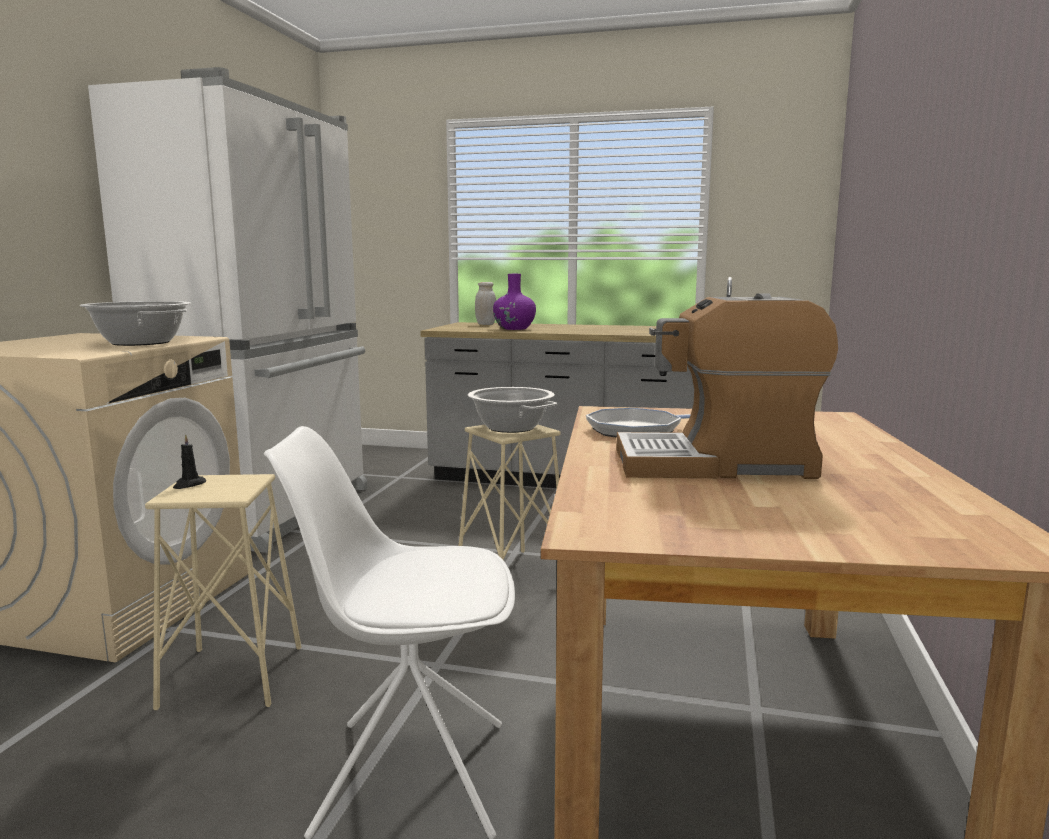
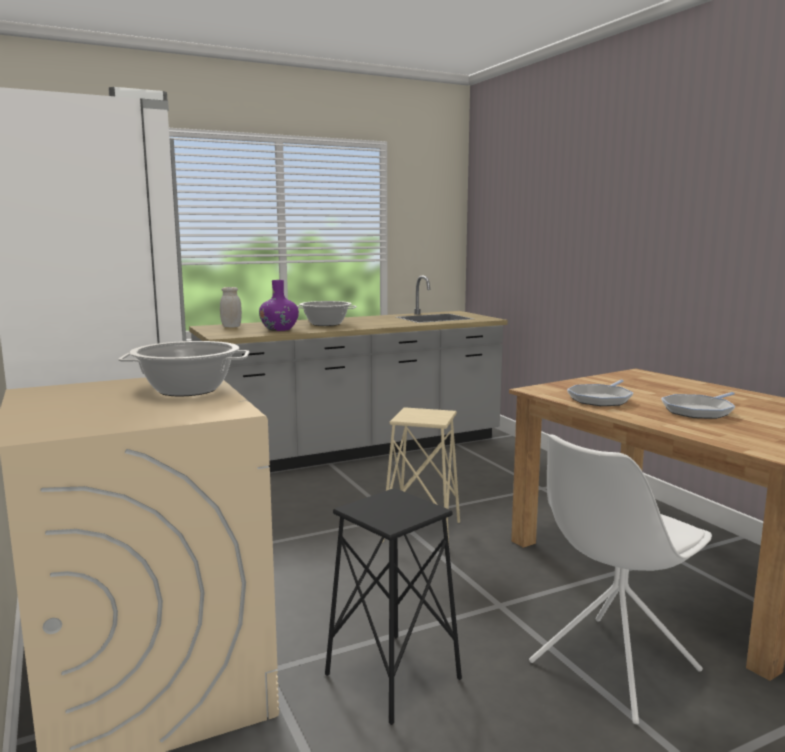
camera: 40 degrees left, 0 degrees up
beige stool [145,474,301,710] -> black stool [325,488,462,725]
black candle [173,434,206,489] -> none
cooking pot [468,387,557,433] -> cooking pot moved to [297,301,357,326]
coffee machine [616,293,838,479] -> frying pan [661,392,735,419]

